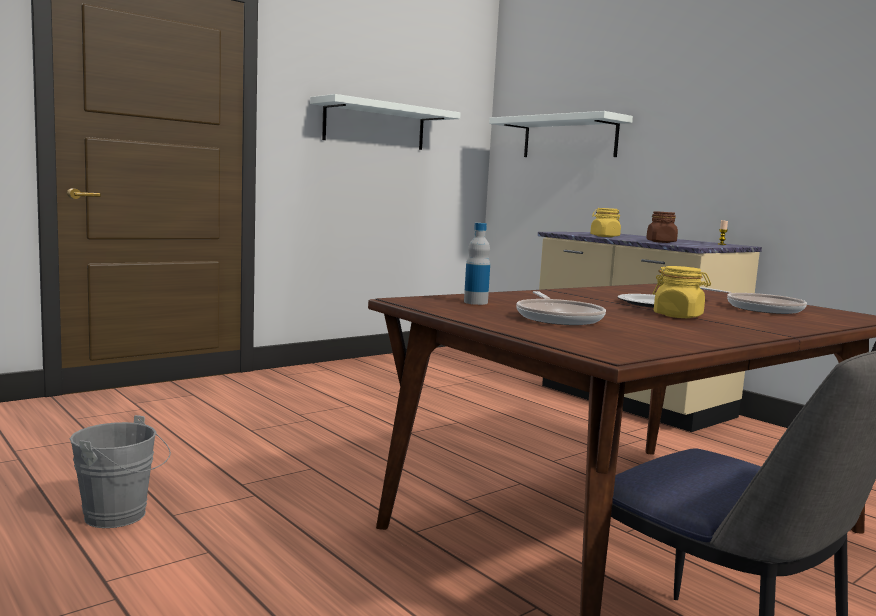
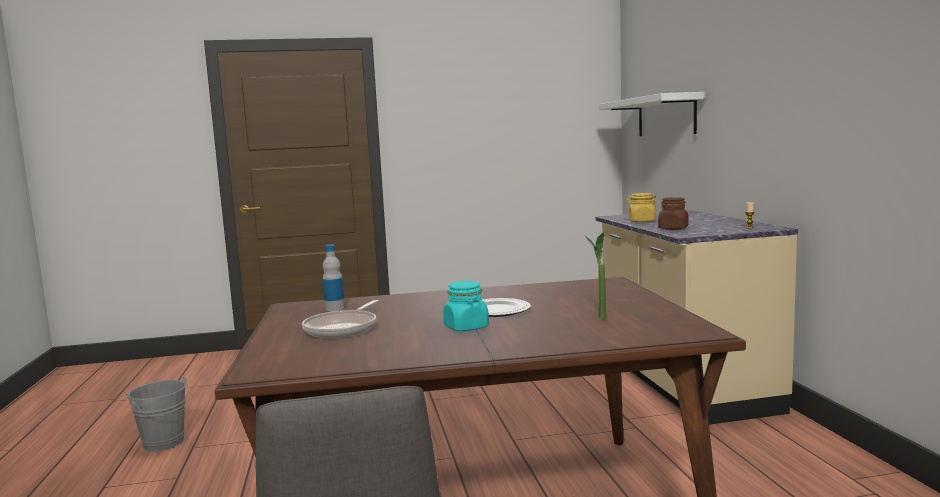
camera: 30 degrees right, 0 degrees up
white shelf [310,94,461,150] -> none
yellow jar [653,266,711,318] -> turquoise jar [443,281,489,331]
frying pan [700,287,807,314] -> potted plant [584,233,606,320]

